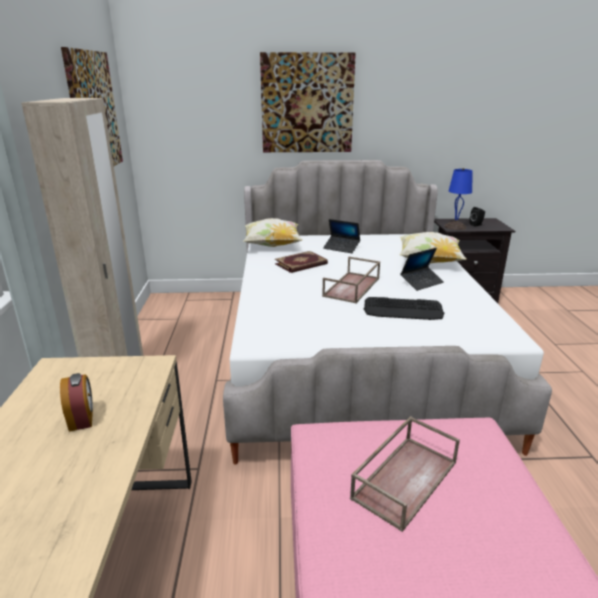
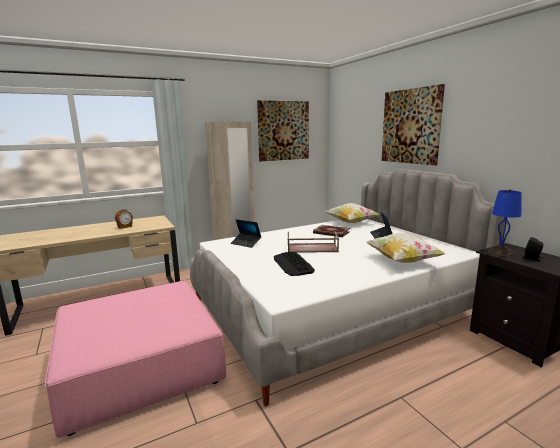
camera: 65 degrees right, 10 degrees down
brown tray [350,416,460,532] -> none
laptop [400,248,444,291] -> laptop moved to [231,219,261,248]

